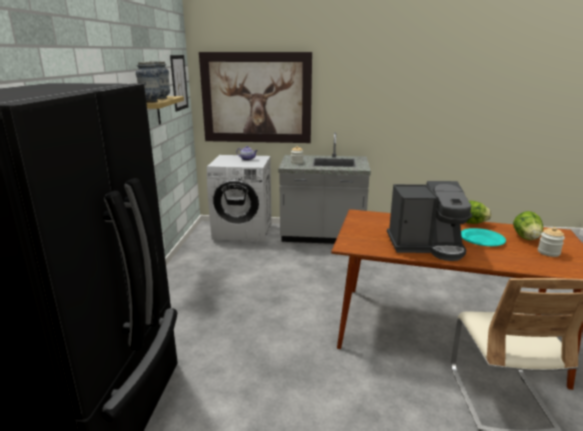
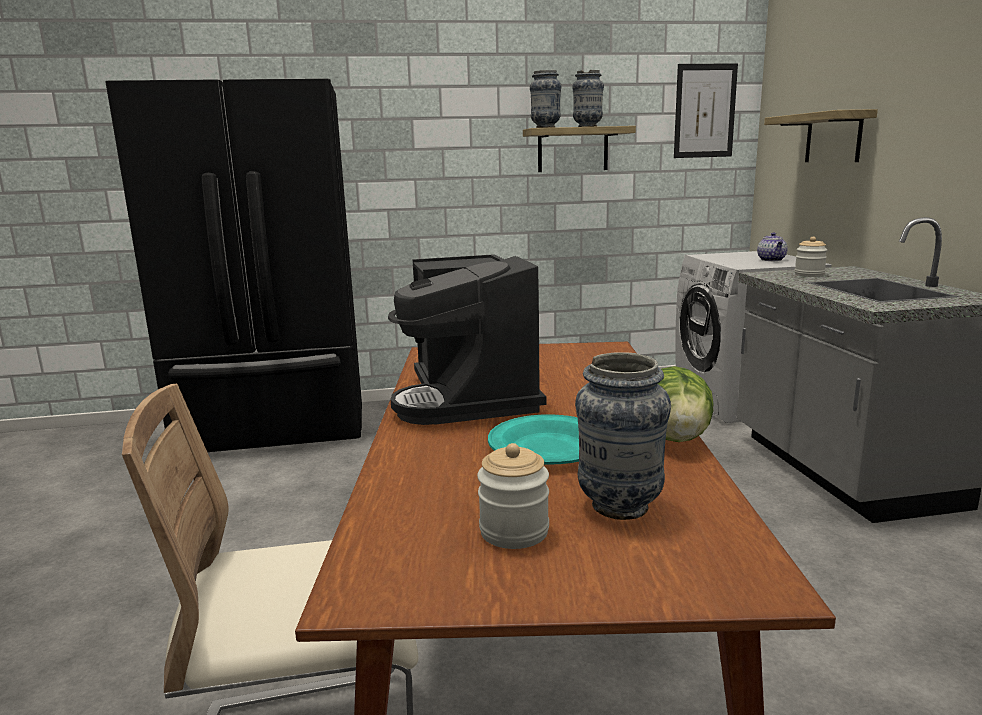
camera: 75 degrees right, 5 degrees down
picture [199,52,312,143] -> shelf [764,109,878,162]
lettuce [513,211,543,240] -> vase [575,352,671,520]

